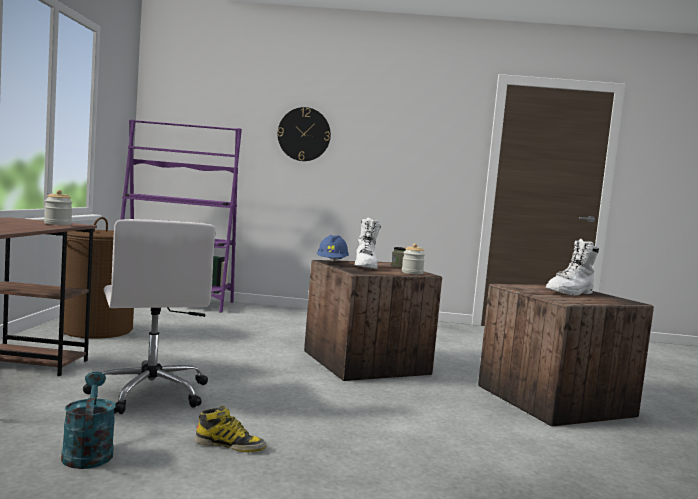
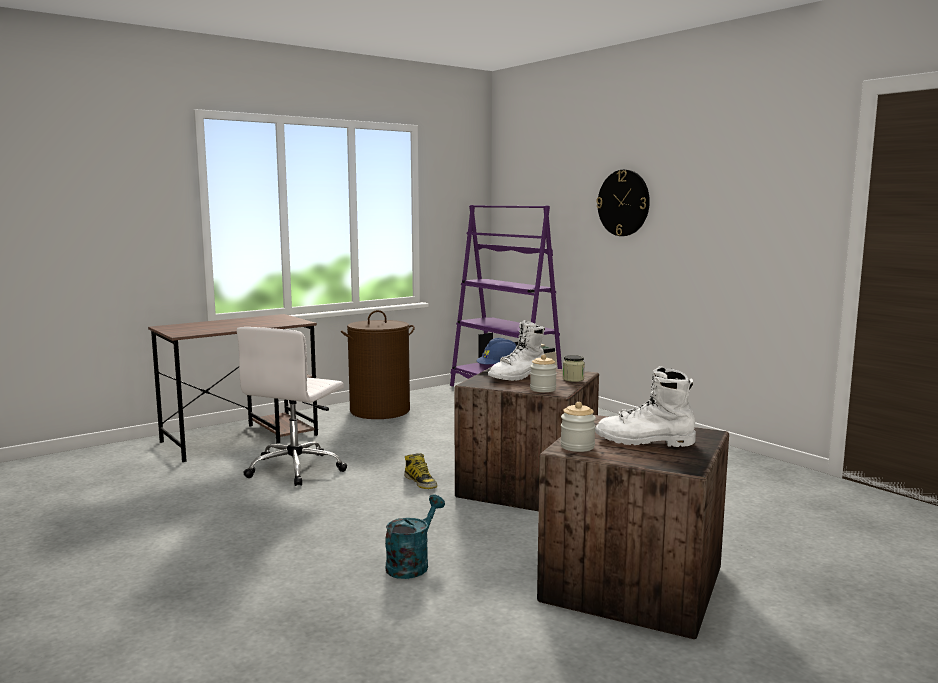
camera: 50 degrees right, 5 degrees up
jar [44,190,73,225] -> jar moved to [560,402,596,452]
turquoise watering can [61,371,116,469] -> turquoise watering can moved to [385,495,445,579]
boot [195,405,267,452] -> boot moved to [404,453,437,489]

